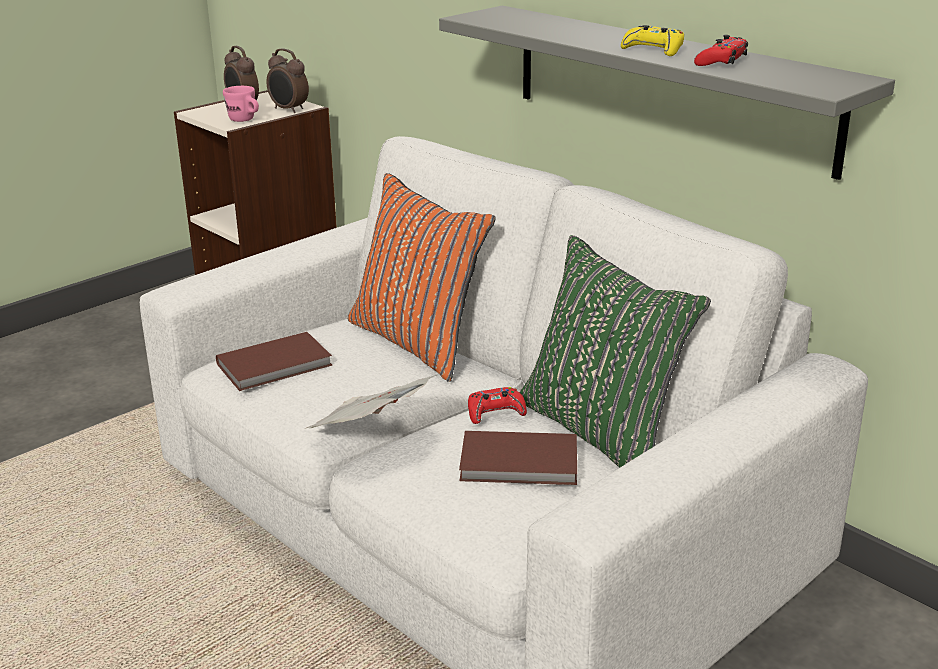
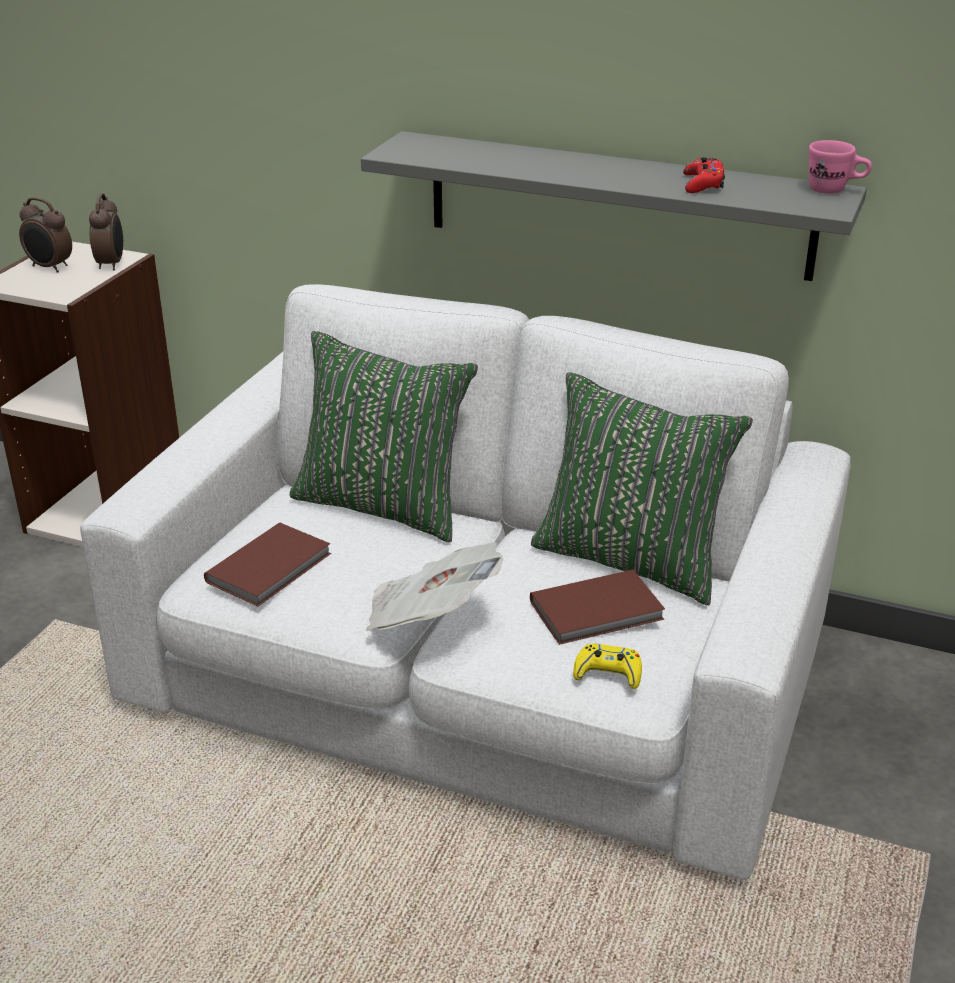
camera: 25 degrees left, 5 degrees up
pink mug [223,86,259,122] -> pink mug moved to [809,140,872,194]
alarm clock [266,48,309,113] -> alarm clock turned 105 degrees counterclockwise [89,194,123,270]
orange pillow [348,173,496,382] -> green pillow [290,331,478,542]
red game controller [468,387,527,424] -> none
yellow game controller [621,25,684,56] -> yellow game controller moved to [573,644,642,689]

